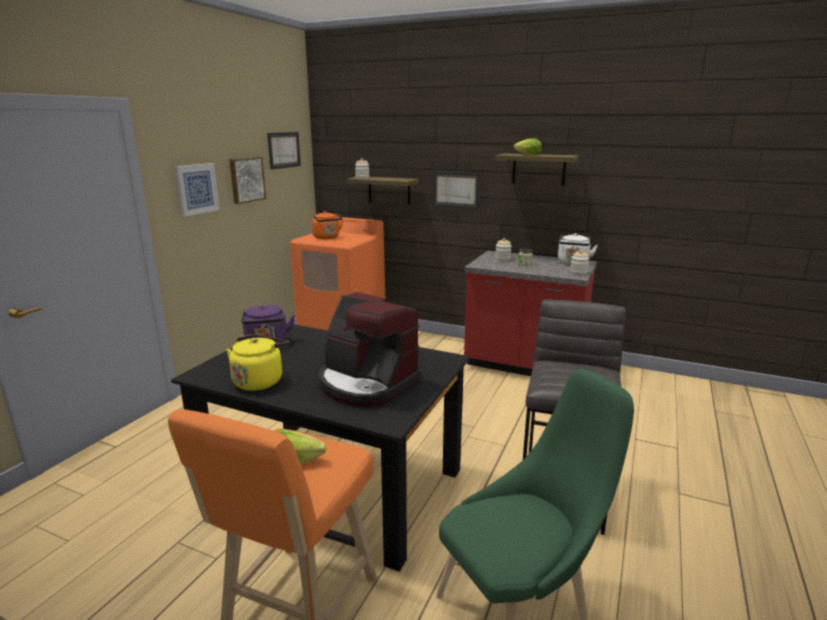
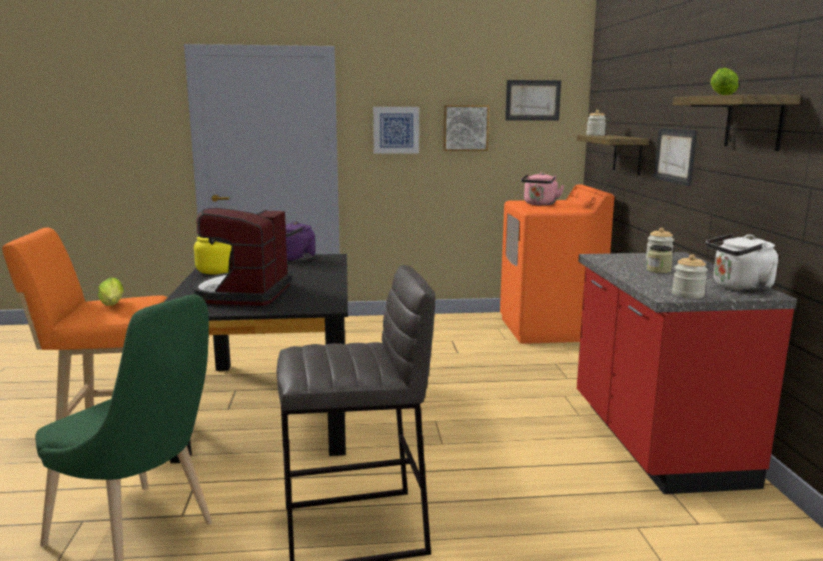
camera: 60 degrees right, 5 degrees down
orange kettle [312,211,343,239] -> pink kettle [521,172,564,205]

